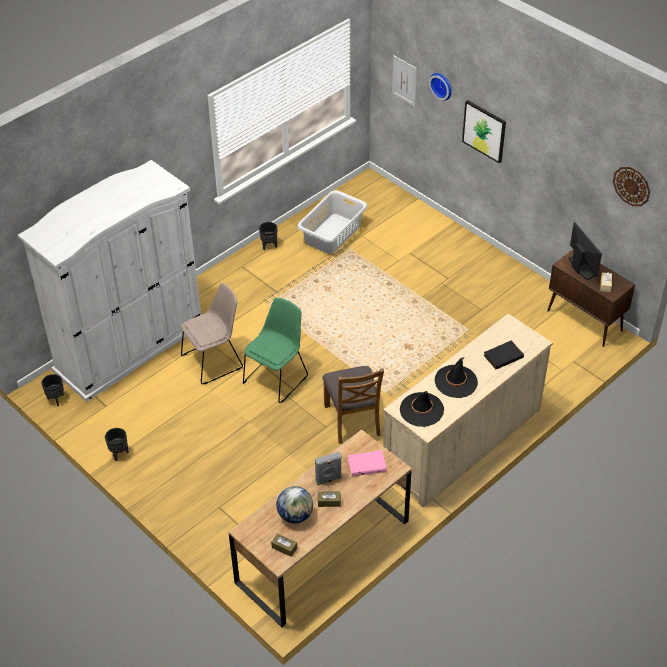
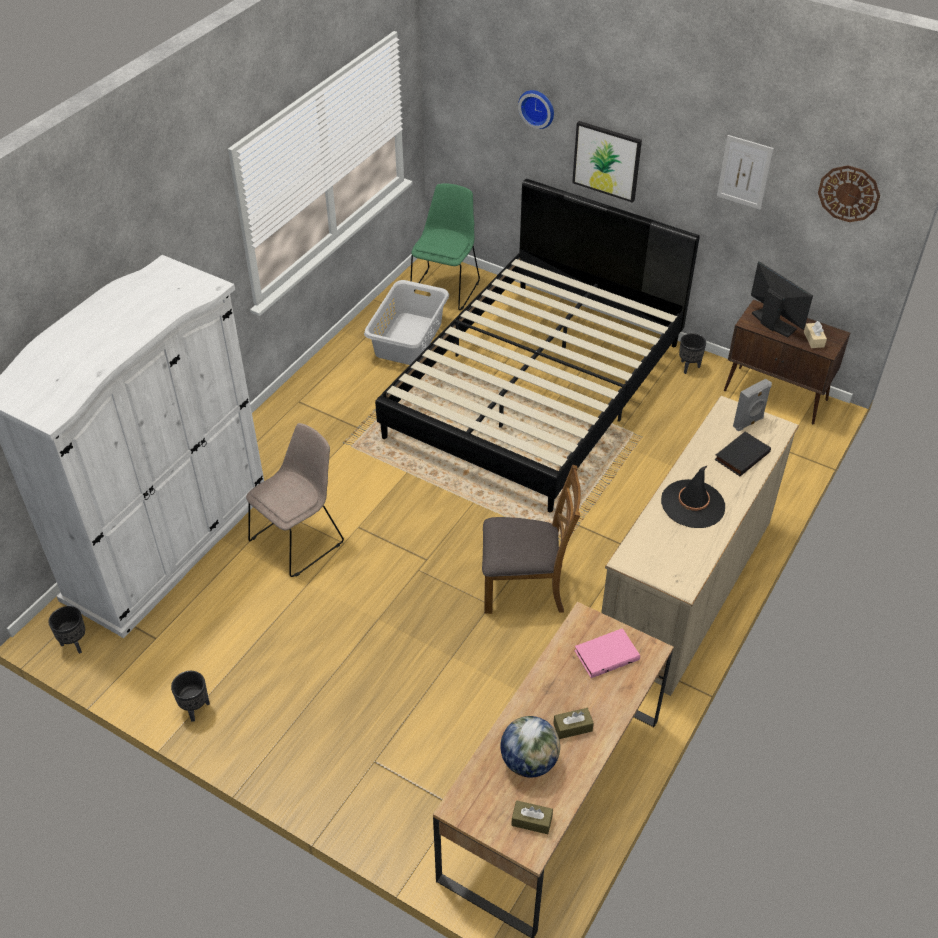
camera: 15 degrees left, 0 degrees up
green chair [243,298,308,403] -> green chair moved to [410,183,480,310]
black planter [259,222,277,250] -> black planter moved to [679,333,706,374]
grey speaker [315,452,342,485] -> grey speaker moved to [733,379,772,431]
brown chair [322,366,384,444] -> brown chair turned 60 degrees counterclockwise [482,465,581,614]
picture [392,56,417,107] -> picture moved to [717,135,774,210]
black hat [400,391,444,427] -> none
none -> black bed [375,179,700,512]

